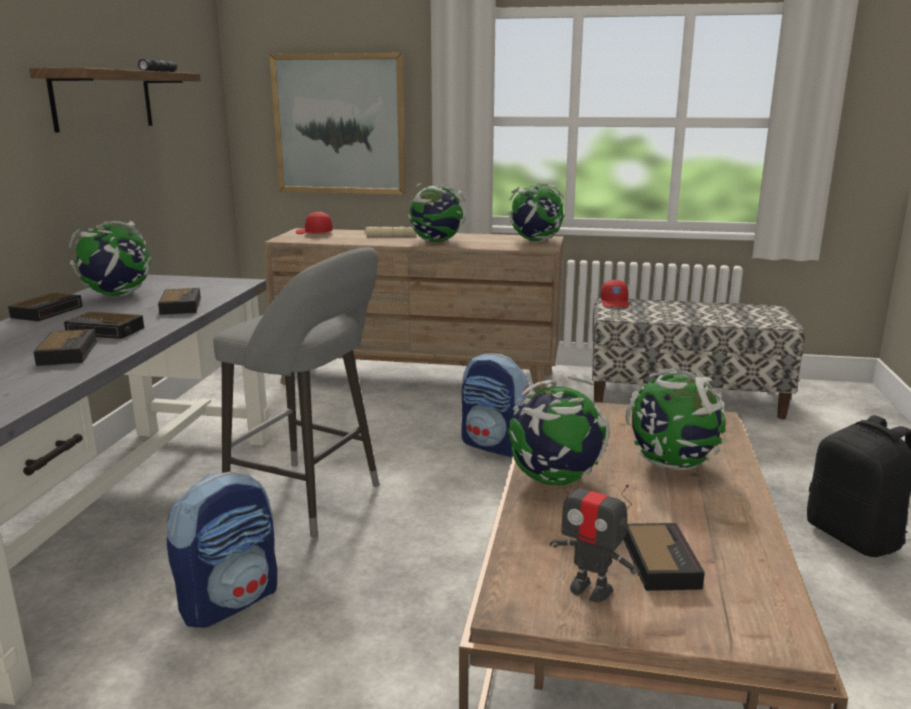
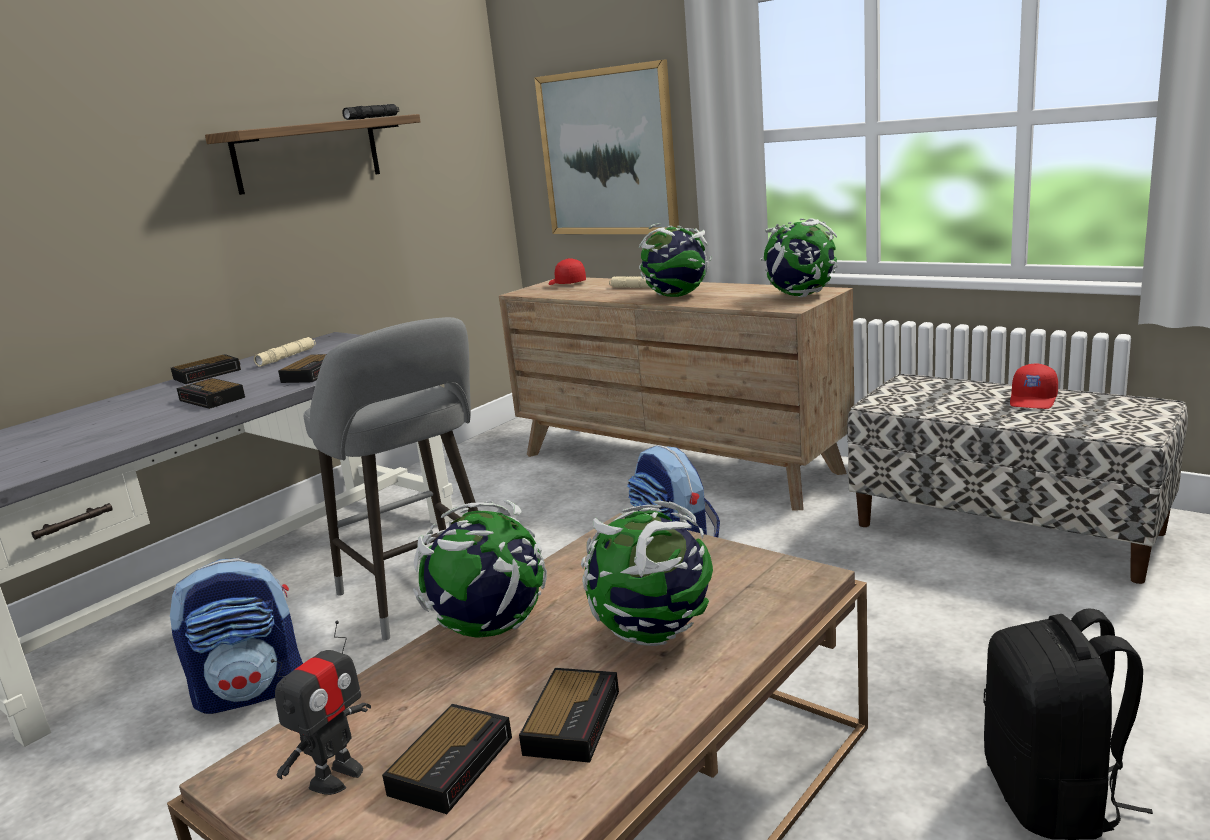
camera: 30 degrees right, 0 degrees up
alarm clock [33,329,97,366] -> alarm clock moved to [519,668,619,763]
globe [69,221,151,296] -> beige flashlight [254,337,316,367]
toy robot [549,465,640,602] -> toy robot turned 120 degrees counterclockwise [271,621,371,795]
red cap [601,279,629,307] -> red cap moved to [1010,363,1058,409]

